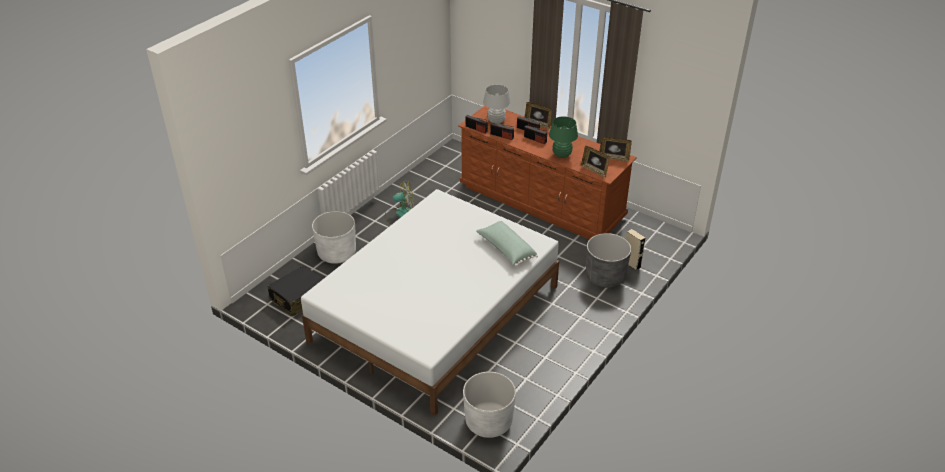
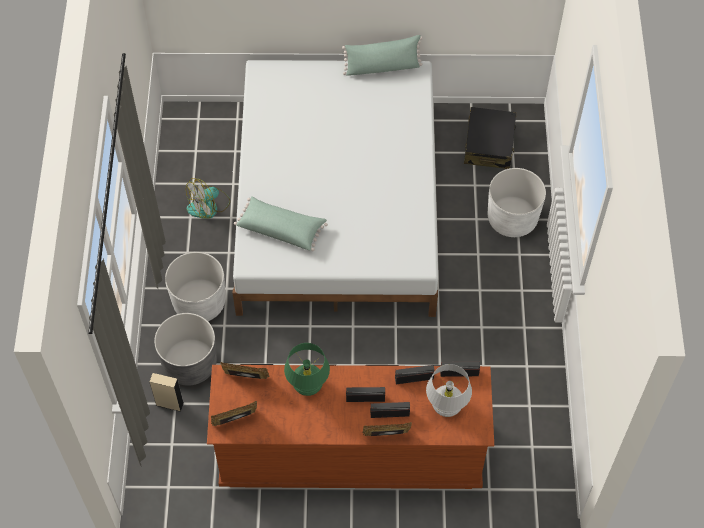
camera: 145 degrees right, 20 degrees up
fan [385,181,414,225] -> fan moved to [186,178,230,219]
white planter [463,371,516,438] -> white planter moved to [165,252,225,321]
none -> green pillow [342,35,423,76]

